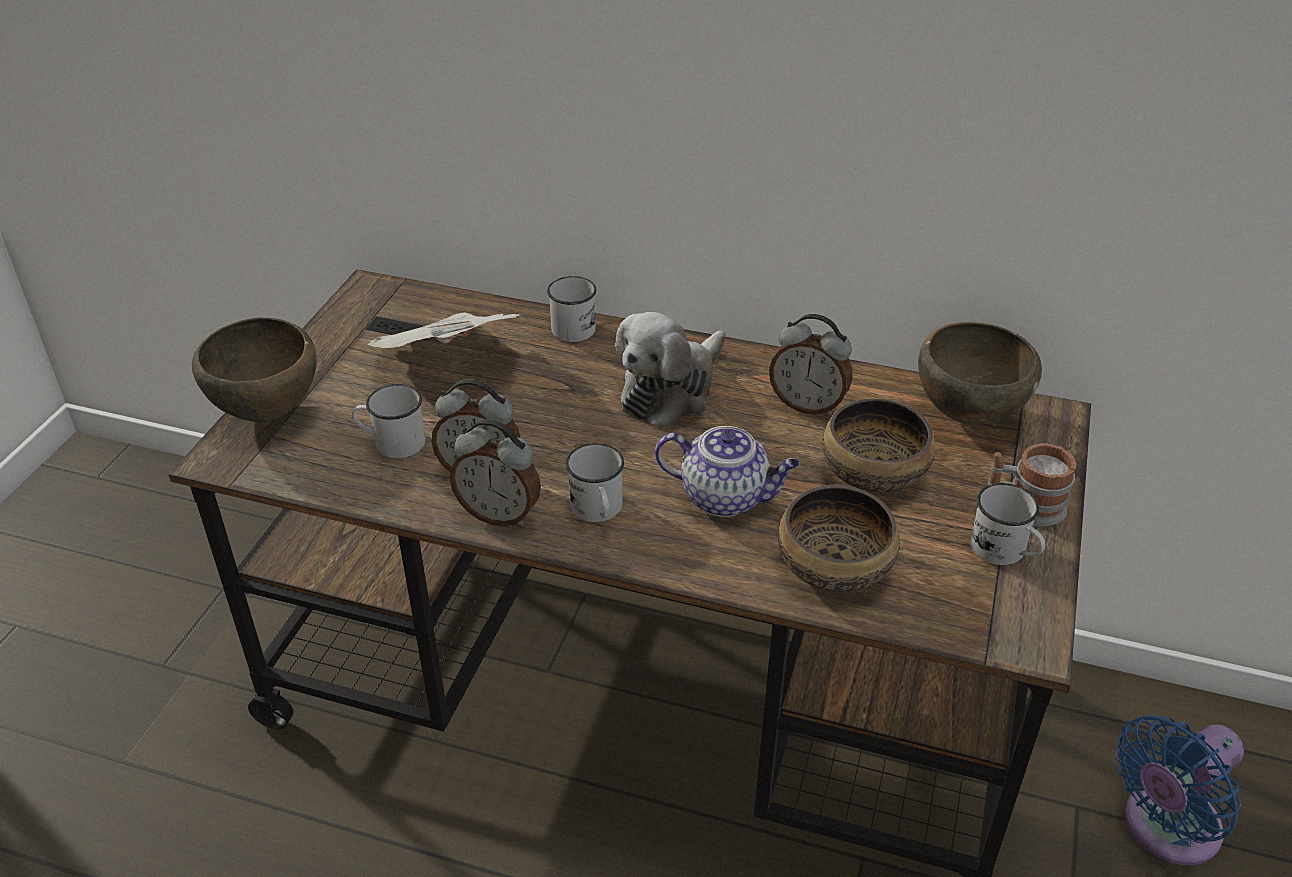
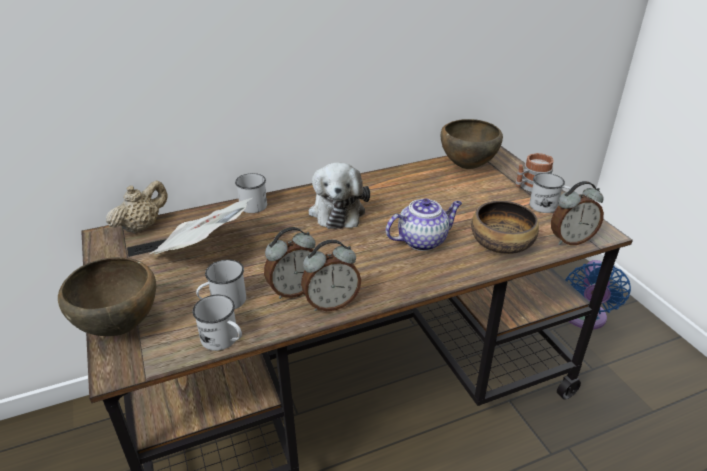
camera: 40 degrees left, 5 degrees down
white mug [566,443,624,522] -> white mug moved to [193,295,242,351]
alarm clock [769,314,853,415] -> alarm clock moved to [551,181,604,245]
bowl [822,398,935,493] -> none
none -> beige teapot [106,181,167,234]

